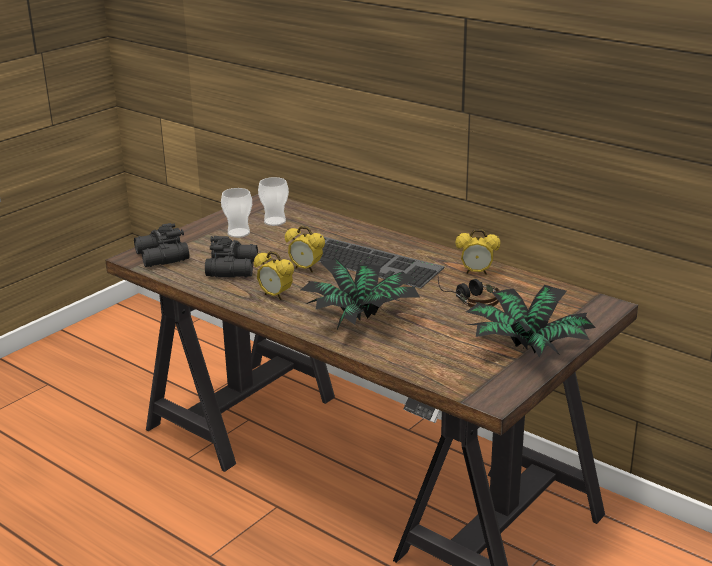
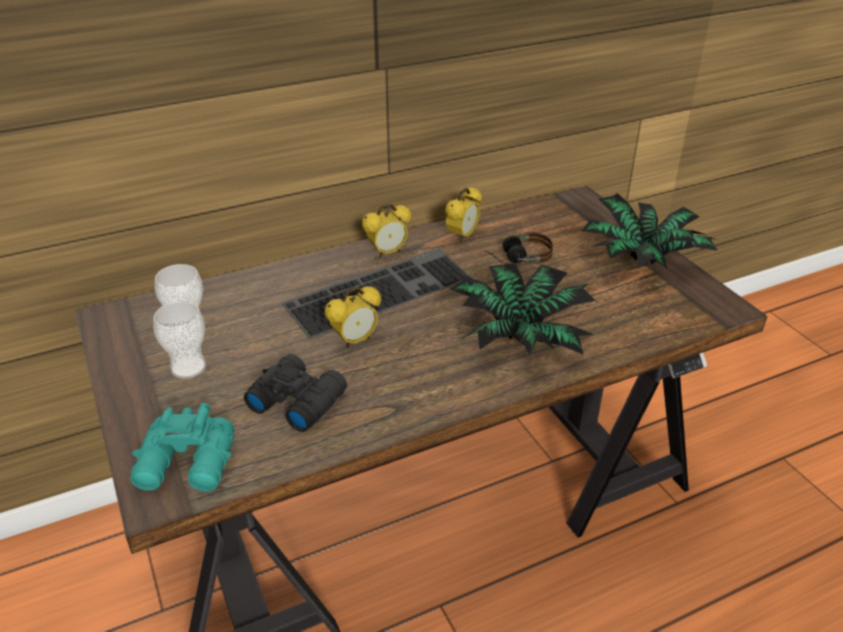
camera: 65 degrees left, 10 degrees up
black binoculars [134,223,189,267] -> turquoise binoculars [130,403,234,492]
alarm clock [254,251,294,300] -> alarm clock moved to [362,203,411,258]

